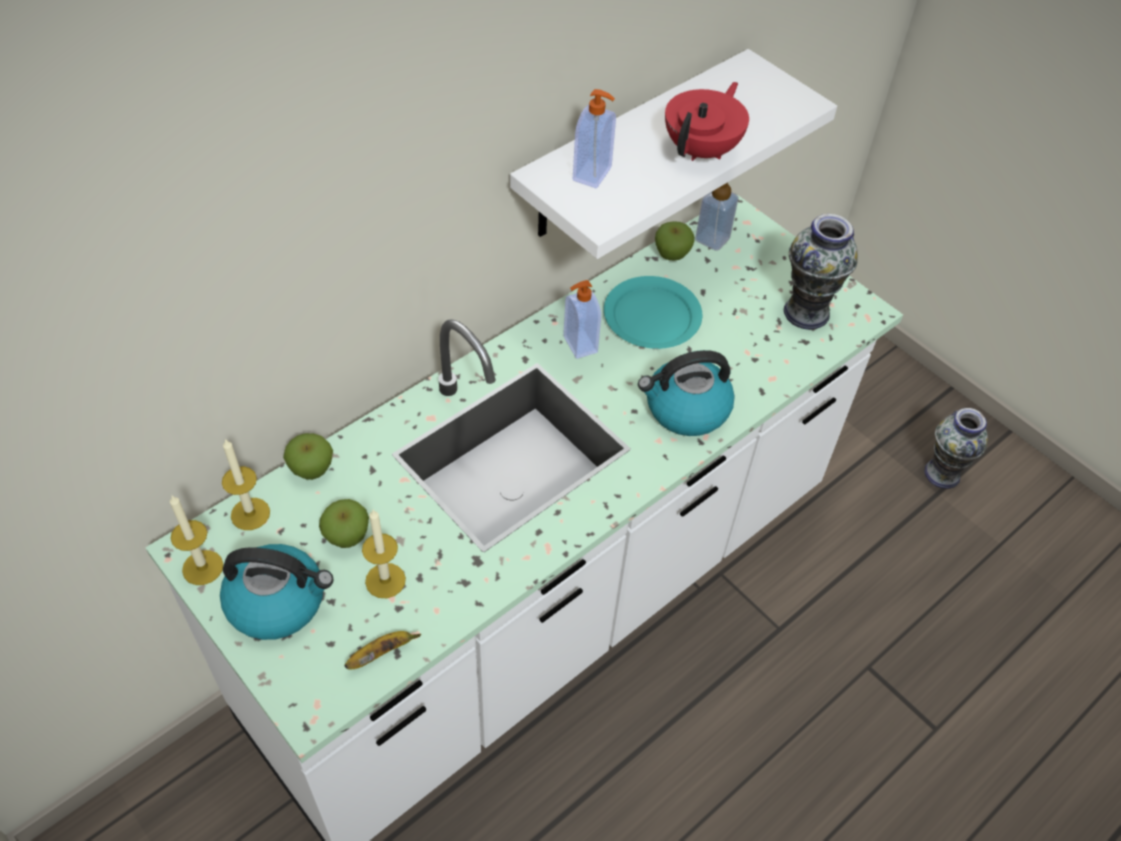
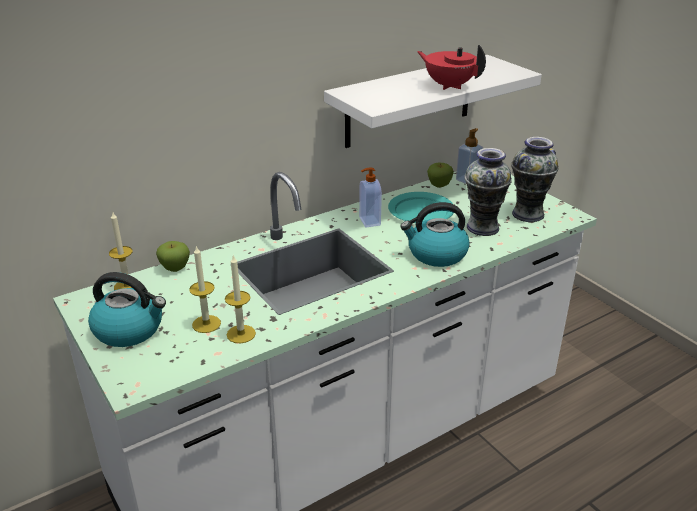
camera: 10 degrees right, 20 degrees down
candle [170,496,223,585] -> candle moved to [225,255,256,343]
apple [319,499,369,548] -> none
banana [345,631,421,670] -> none
soap dispenser [573,89,616,188] -> none
red teapot [665,82,749,161] -> red teapot turned 90 degrees counterclockwise [417,45,486,90]
vase [924,408,988,489] -> vase moved to [464,148,512,236]

